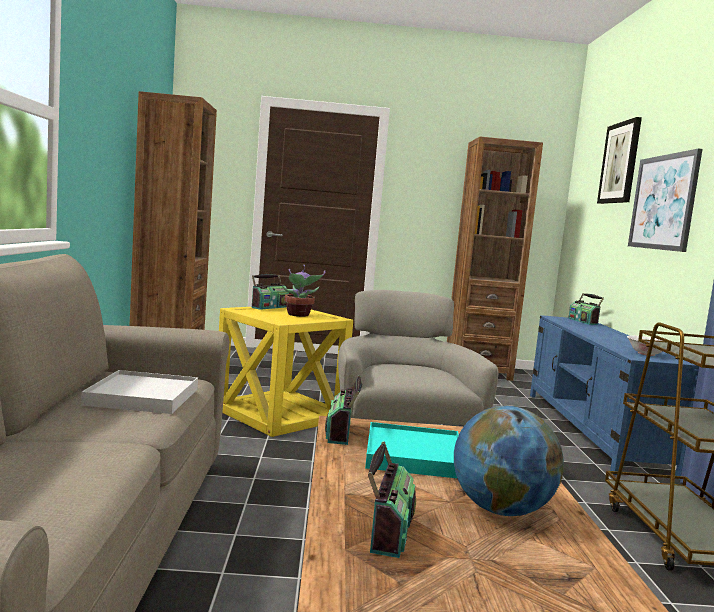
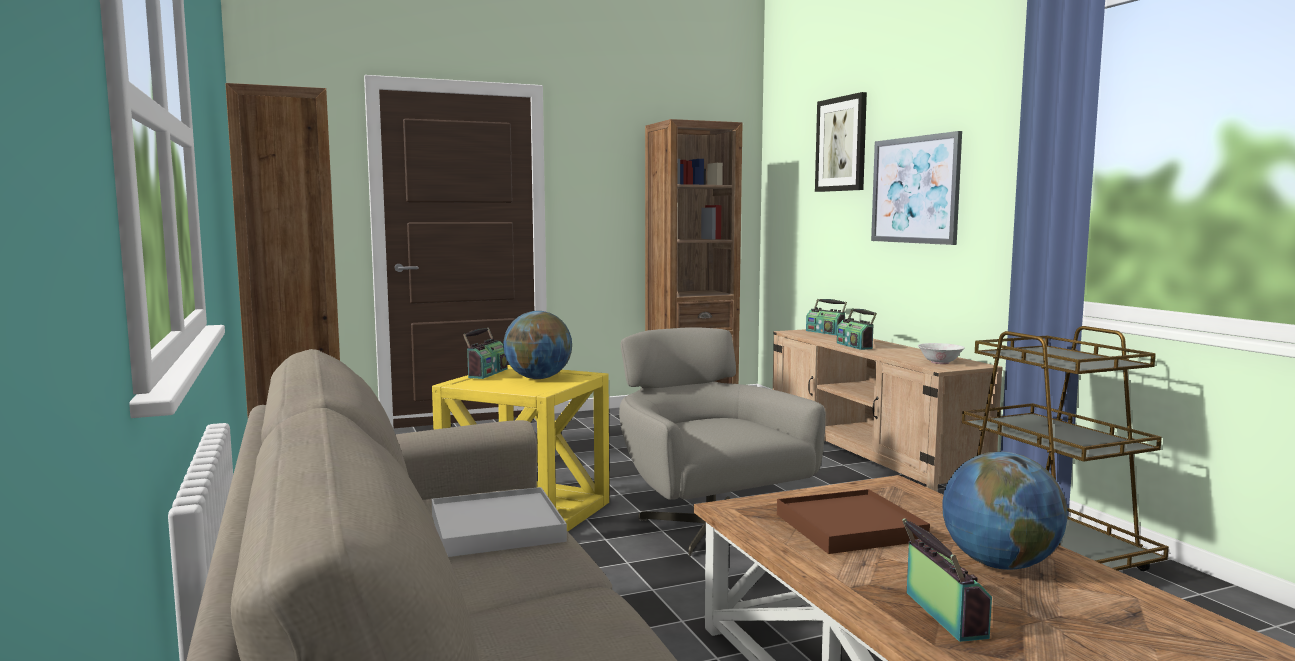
camera: 20 degrees left, 0 degrees up
potted plant [282,265,326,317] -> globe [503,311,572,379]
radio [325,375,362,445] -> radio moved to [837,308,877,350]
turquoise tray [365,422,459,479] -> brown tray [777,489,930,554]
blue tv stand [530,315,699,476] -> beige tv stand [773,329,1003,492]

